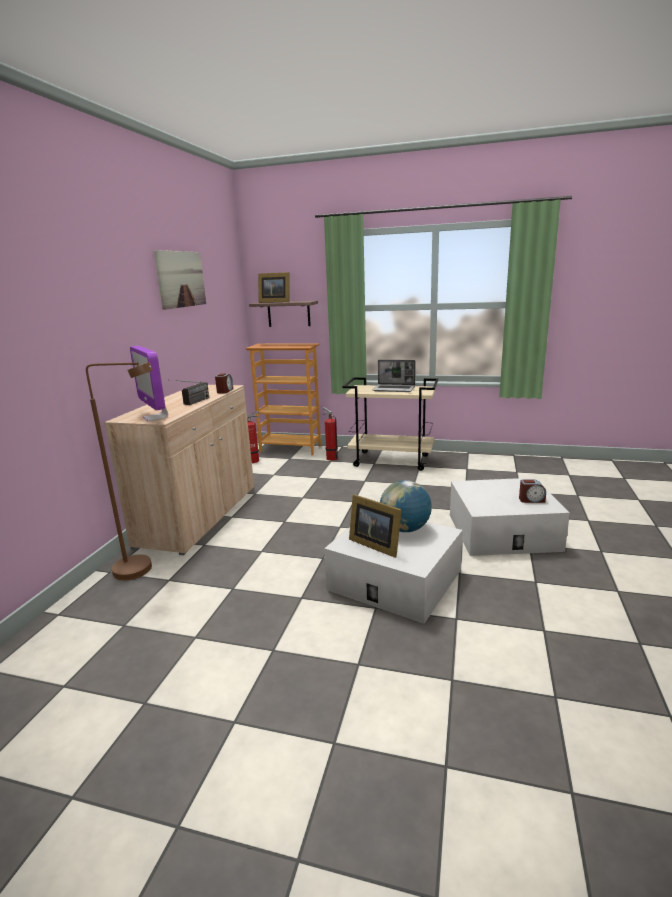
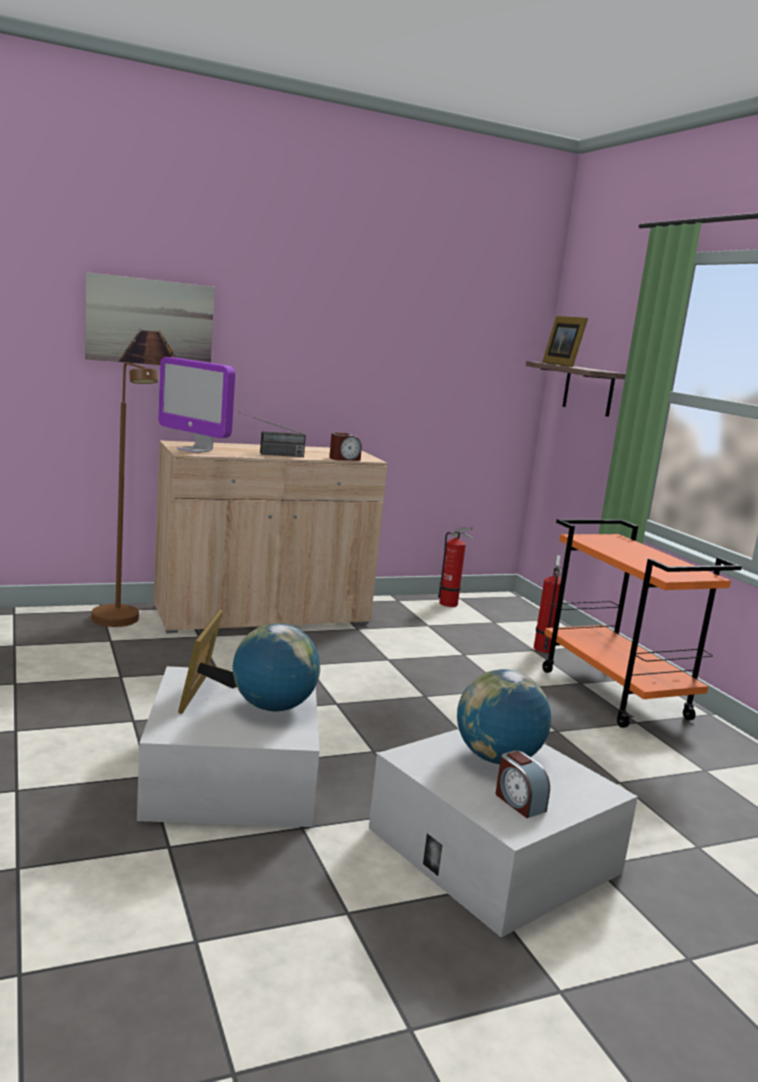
camera: 50 degrees right, 5 degrees down
monitor [130,346,168,421] -> monitor turned 75 degrees counterclockwise [158,357,235,453]
picture [154,250,206,310] -> picture moved to [85,272,215,365]
bookcase [245,343,321,455] -> none
beige cart [343,377,438,471] -> orange cart [542,519,742,728]
laptop [373,360,416,392] -> none
none -> globe [457,669,551,764]

